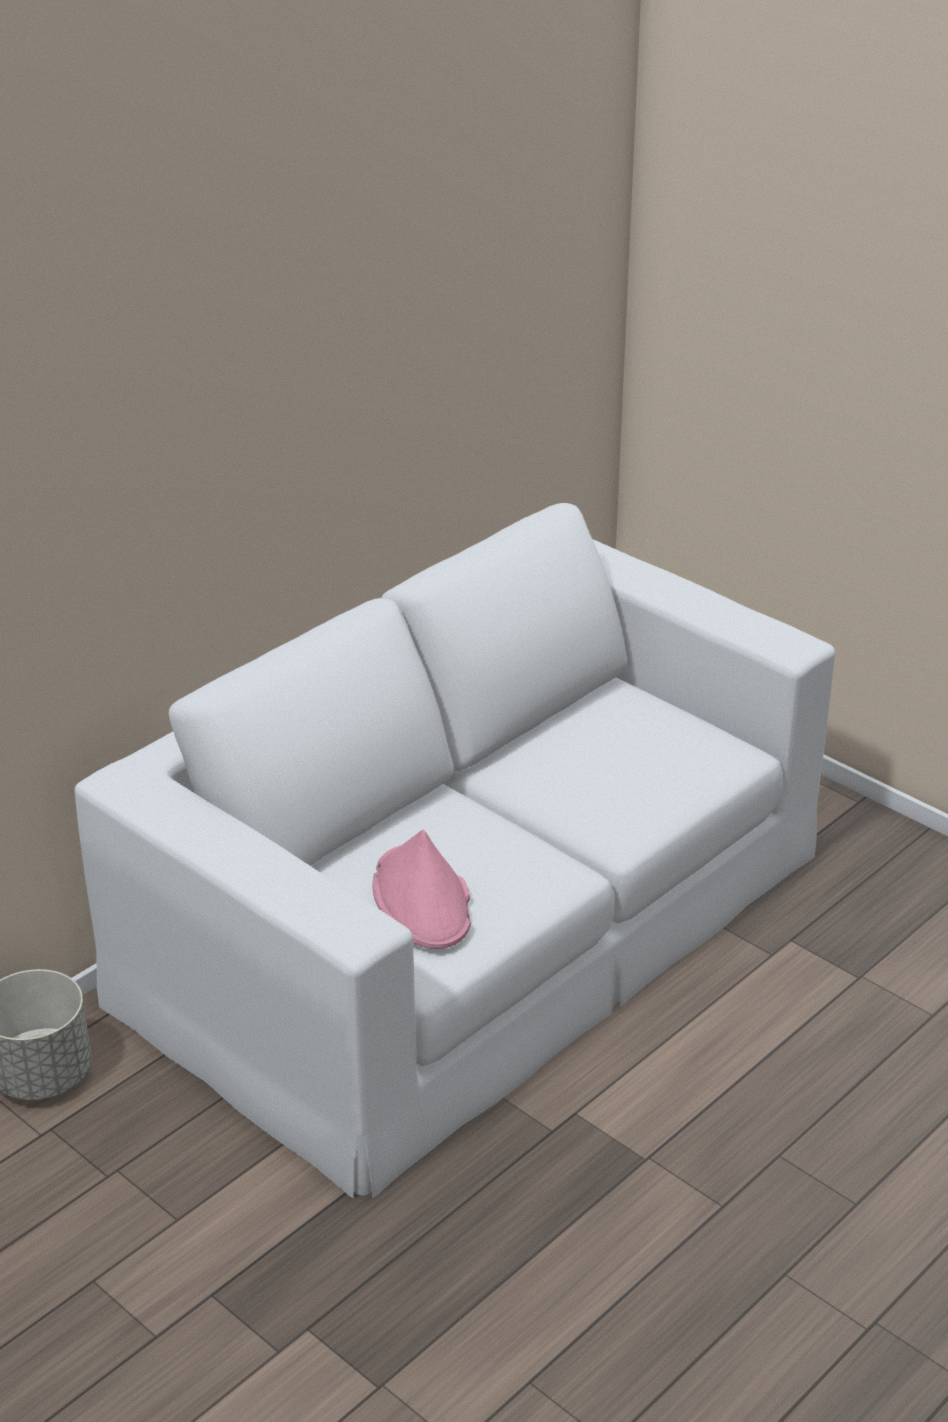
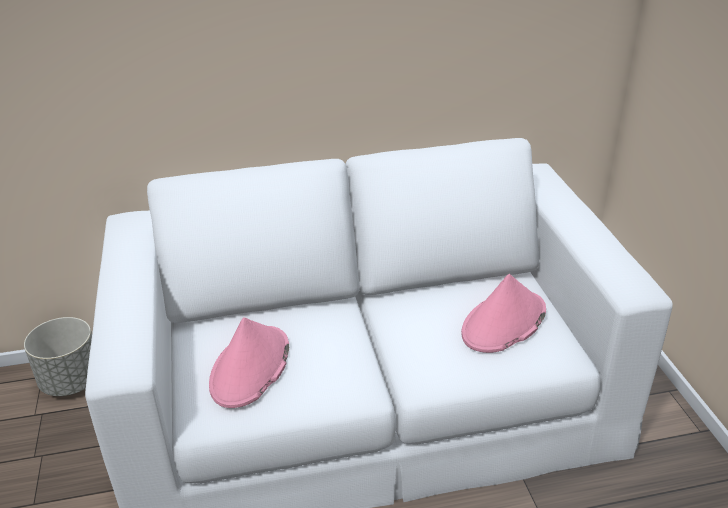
camera: 35 degrees right, 0 degrees up
none -> pink hat [461,274,546,353]

